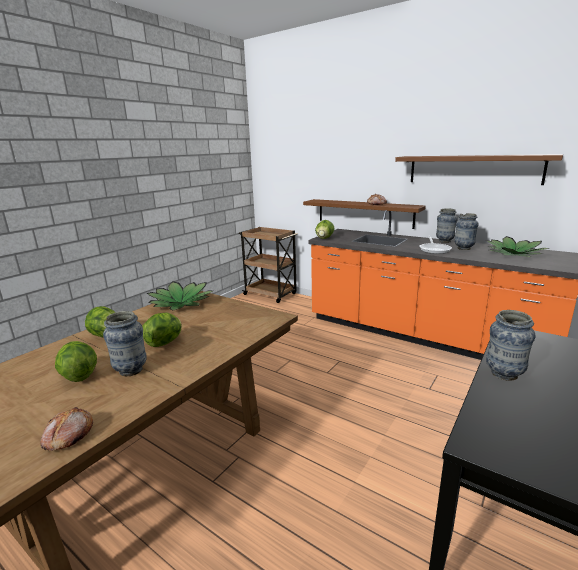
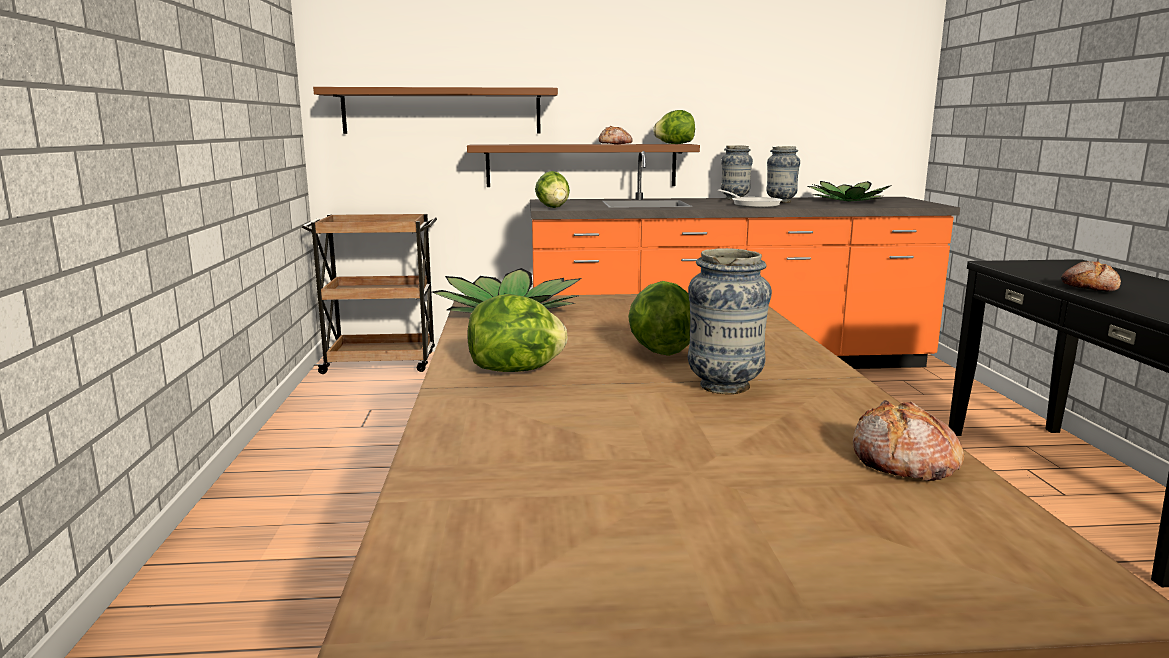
camera: 40 degrees left, 5 degrees down
lettuce [55,341,97,382] -> lettuce moved to [653,110,695,144]
brown shelf [395,154,563,185] -> brown shelf moved to [313,87,558,134]
vase [486,310,535,381] -> bread [1062,261,1121,292]

